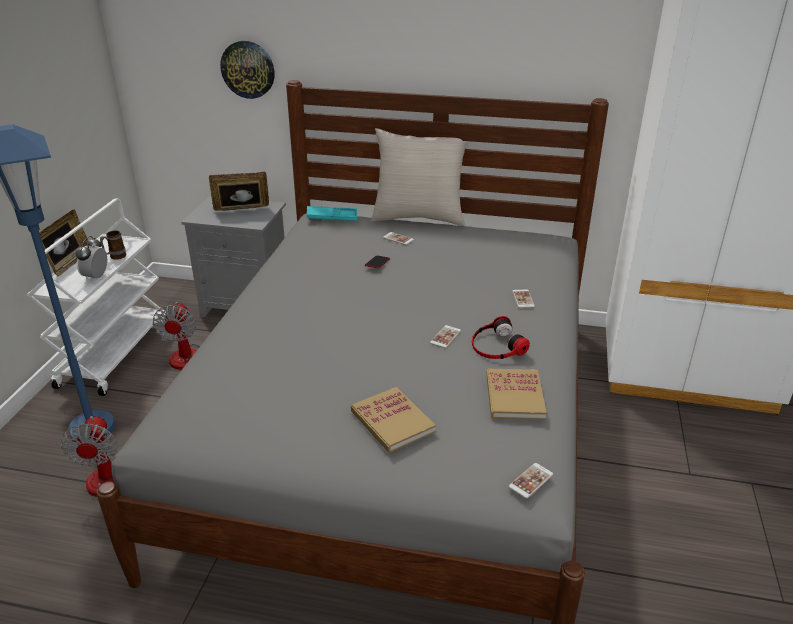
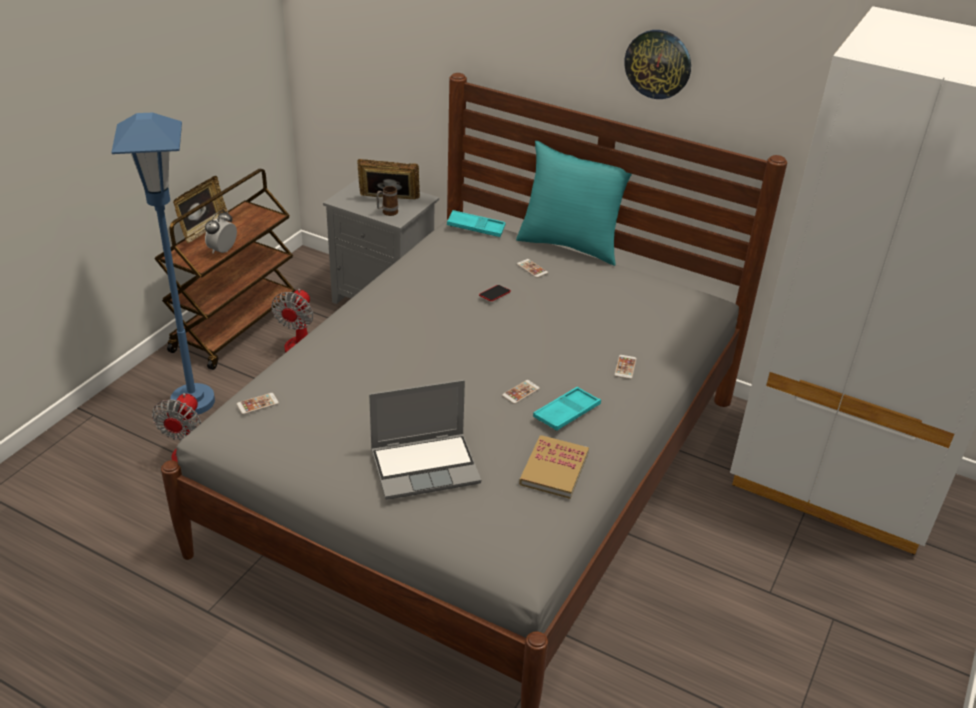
camera: 15 degrees right, 5 degrees up
white cart [27,198,166,396] -> brown cart [155,169,296,370]
mug [100,230,126,260] -> mug moved to [376,186,398,216]
wall clock [220,41,275,99] -> wall clock moved to [624,30,691,99]
book [351,387,436,453] -> laptop [369,380,481,500]
beige pillow [371,128,467,226] -> turquoise pillow [516,141,632,266]
headphones [472,316,530,359] -> turquoise tray [533,387,601,430]
phone [509,463,553,499] -> phone moved to [237,393,279,415]

